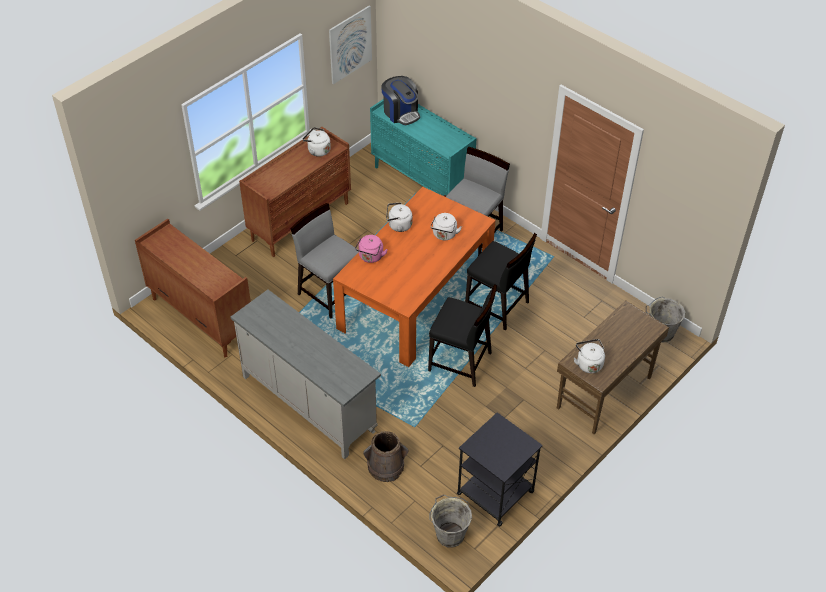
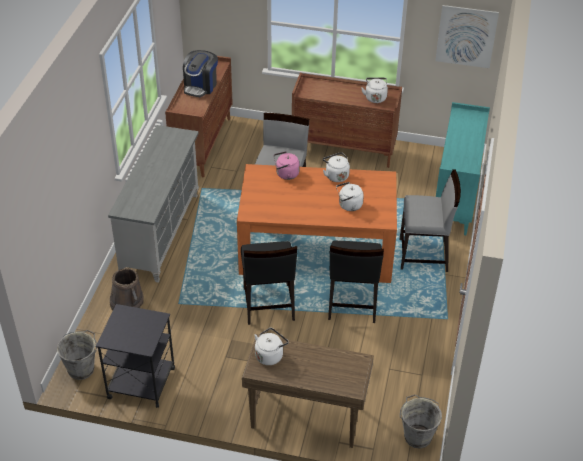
camera: 60 degrees right, 5 degrees down
coffee machine [381,76,420,125] -> coffee machine moved to [183,50,218,97]

